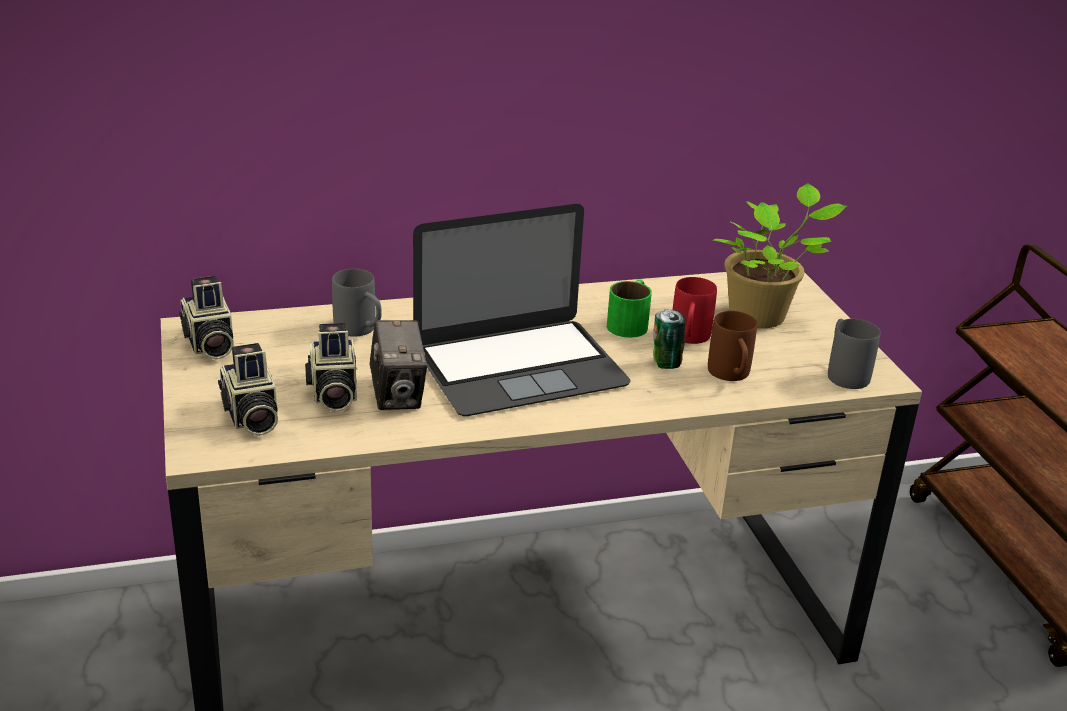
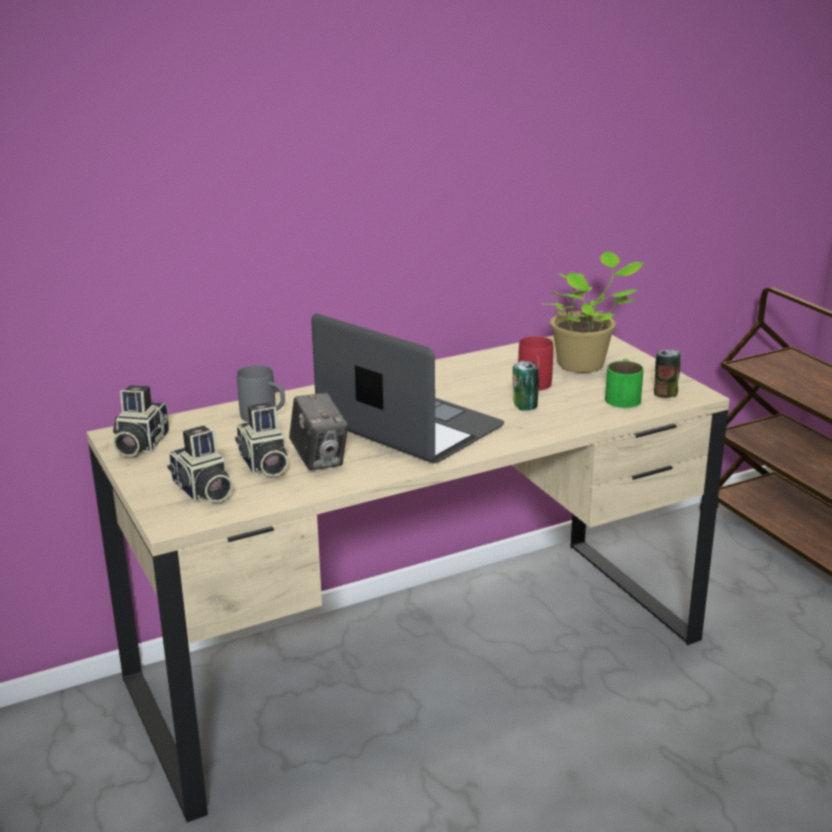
camera: 10 degrees left, 5 degrees down
camera [179,276,234,359] -> camera turned 45 degrees clockwise [113,385,169,457]
laptop [413,204,631,416] -> laptop turned 105 degrees counterclockwise [311,314,504,463]
green mug [607,279,652,338] -> green mug moved to [605,359,644,408]
brown mug [708,311,757,381] -> none
grey mug [828,319,881,389] -> can [654,349,680,398]

